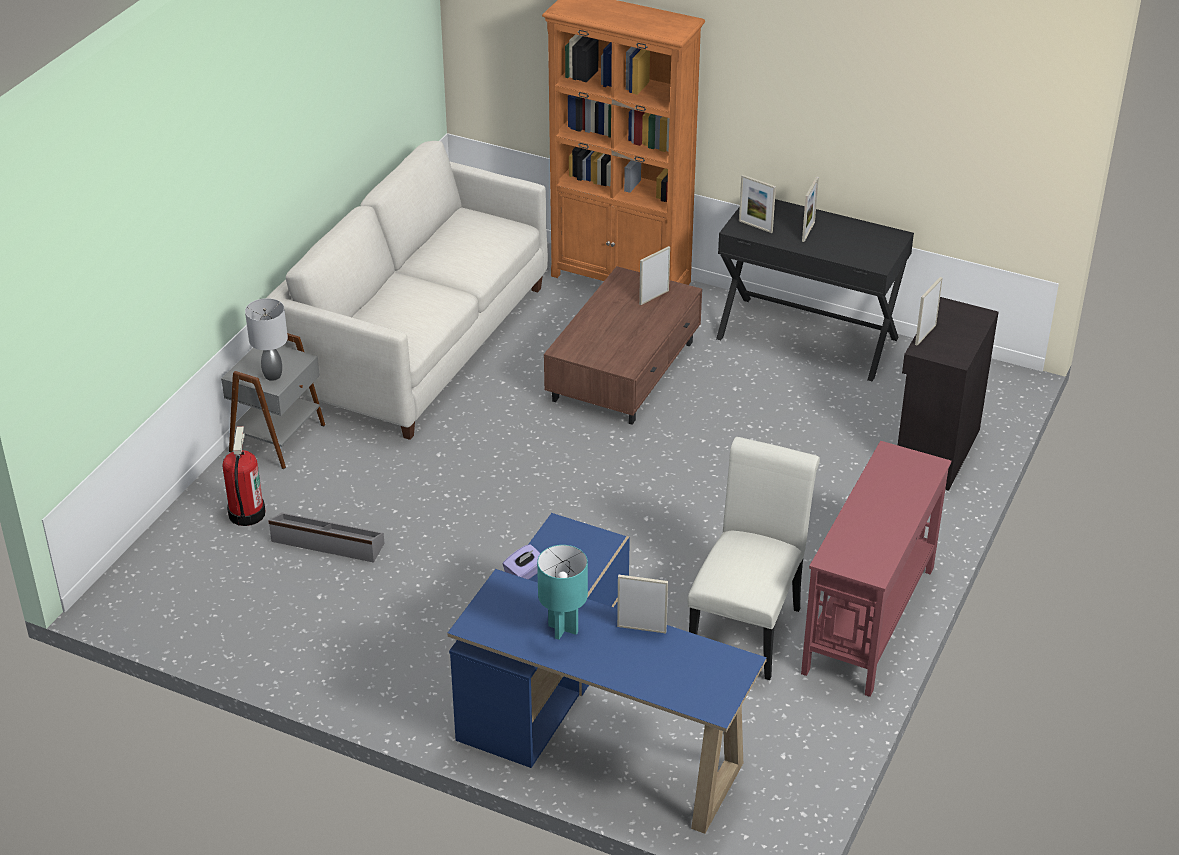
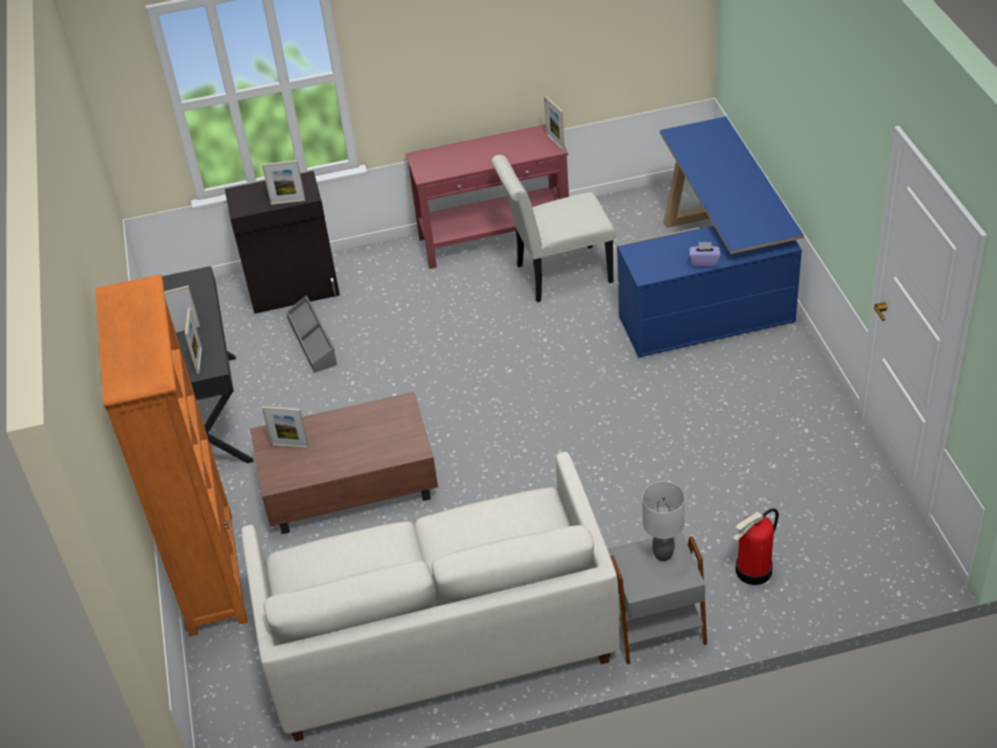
camera: 125 degrees left, 5 degrees up
grey storage box [268,513,384,563] -> grey storage box moved to [286,295,337,373]
turquoise table lamp [537,545,588,639] -> none
picture frame [617,574,668,634] -> picture frame moved to [544,96,565,151]

